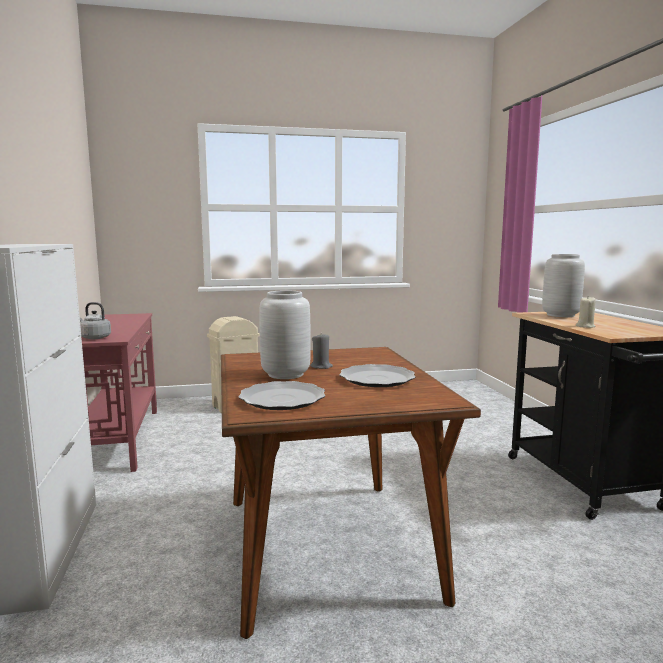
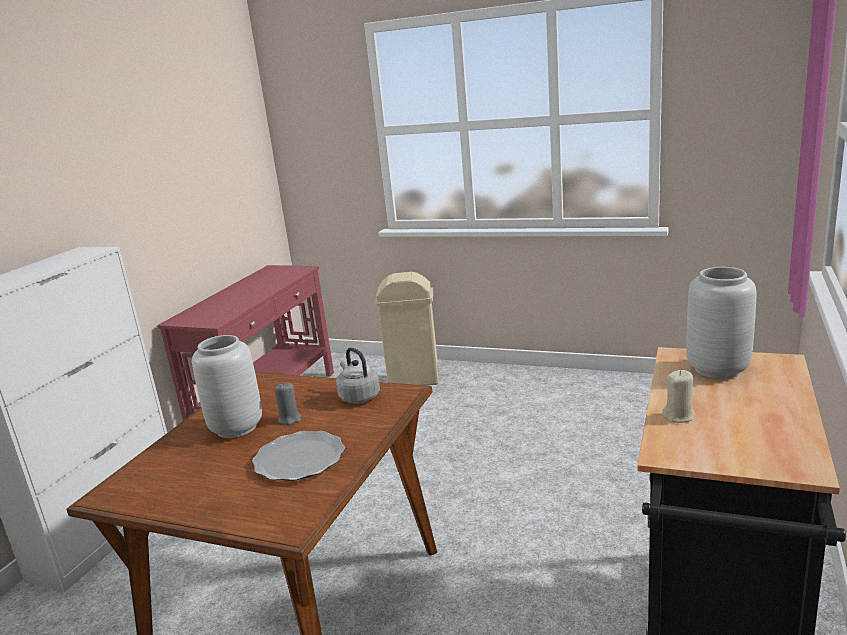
camera: 35 degrees right, 10 degrees up
grey kettle [80,302,111,339] -> grey kettle moved to [336,347,380,404]
plate [238,381,325,410] -> none

